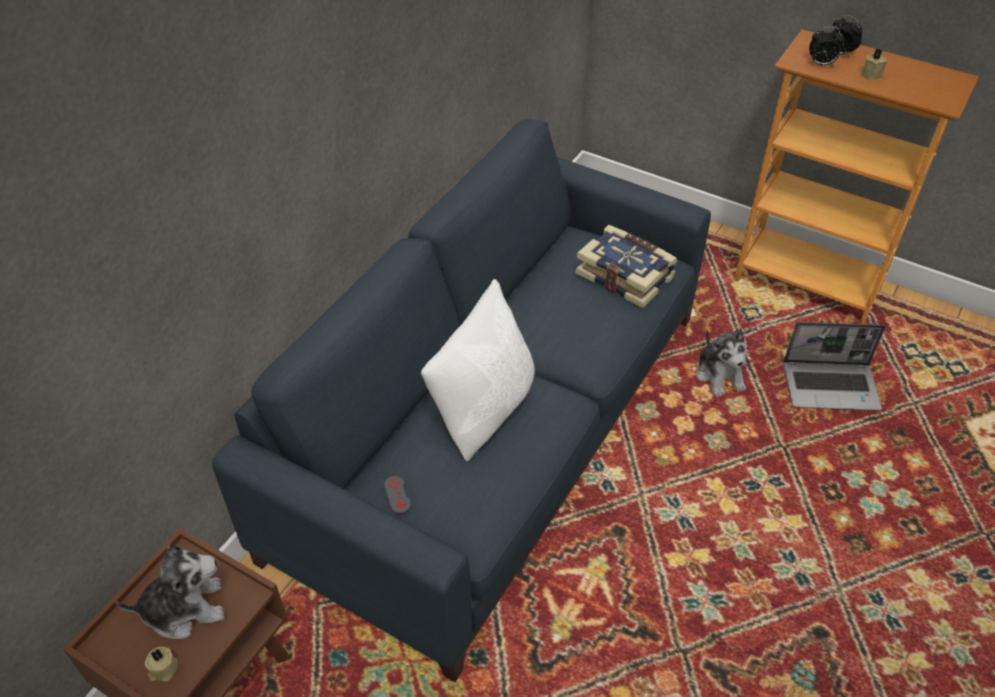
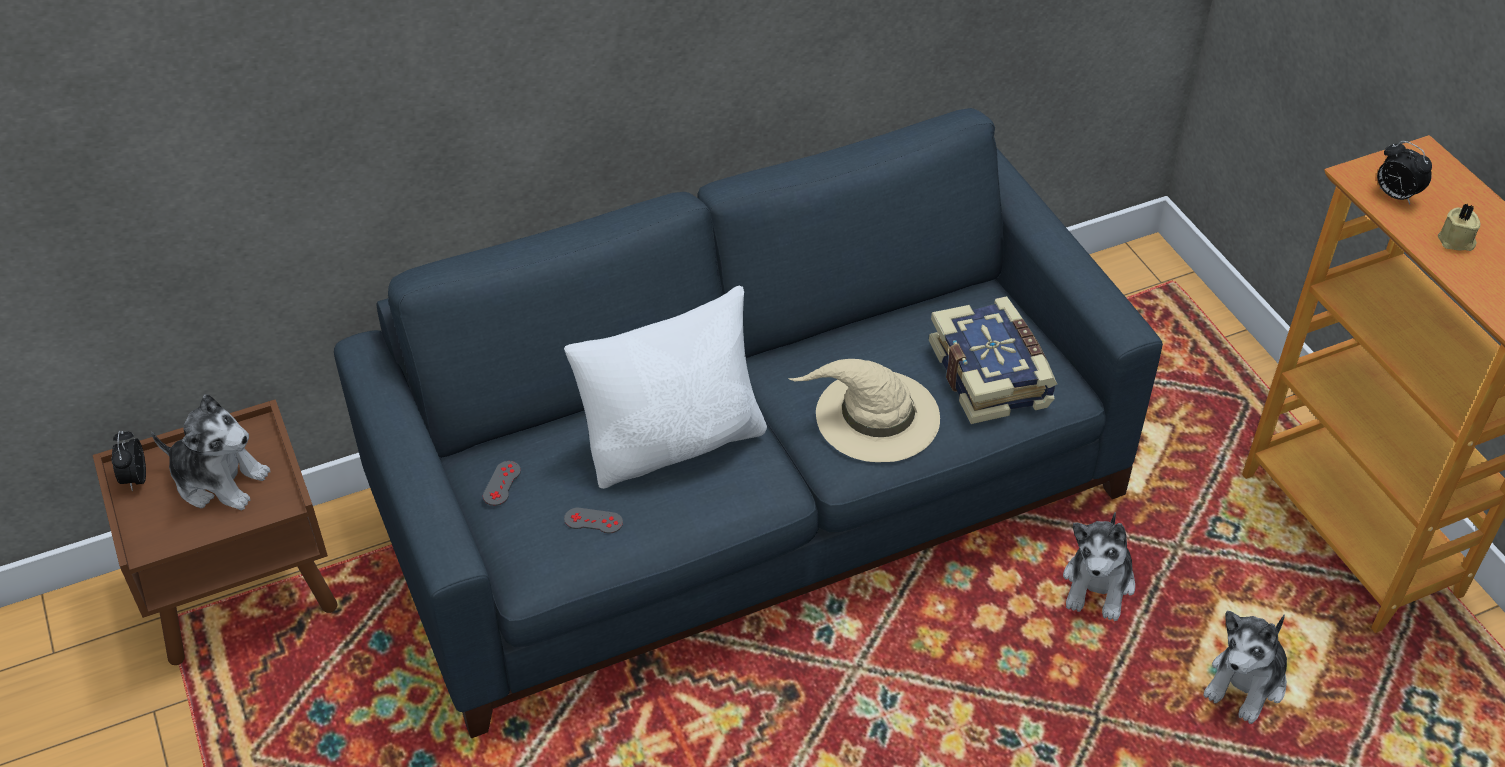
camera: 35 degrees right, 0 degrees up
beige candle [144,647,177,682] -> none
laptop [783,322,885,411] -> plush toy [1203,611,1287,724]
alarm clock [832,15,862,57] -> alarm clock moved to [111,431,146,491]
none -> grey game controller [564,508,623,534]
none -> beige hat [788,359,940,462]

